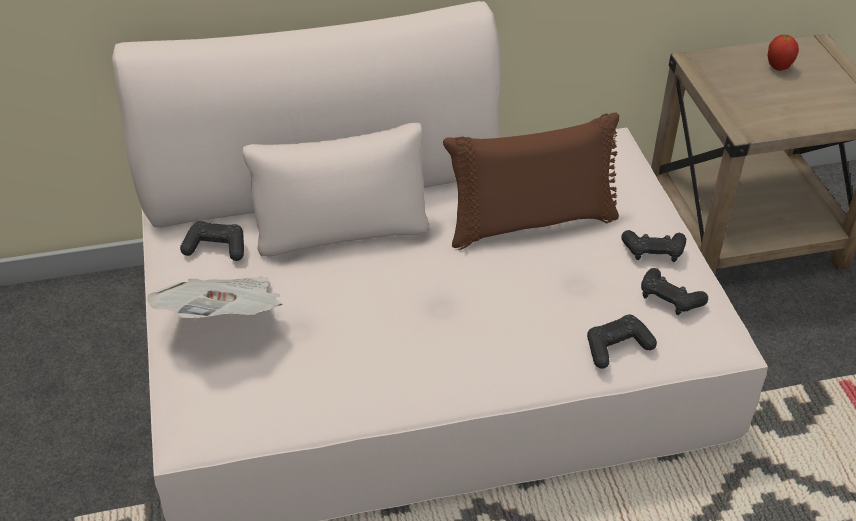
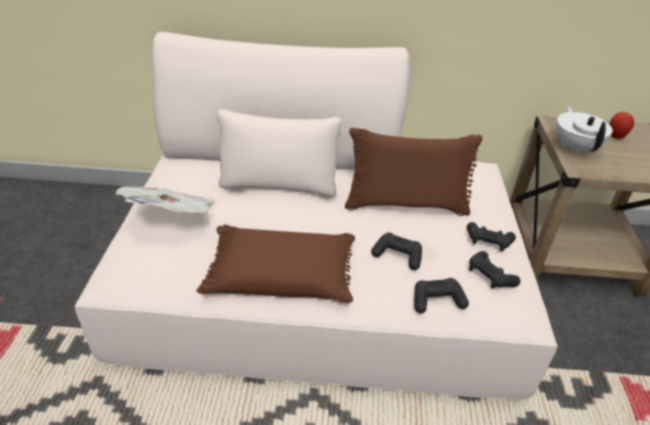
camera: 15 degrees right, 5 degrees down
black game controller [180,221,244,261] -> black game controller moved to [371,233,422,270]
none -> brown pillow [197,224,355,303]
none -> white teapot [556,105,613,155]

